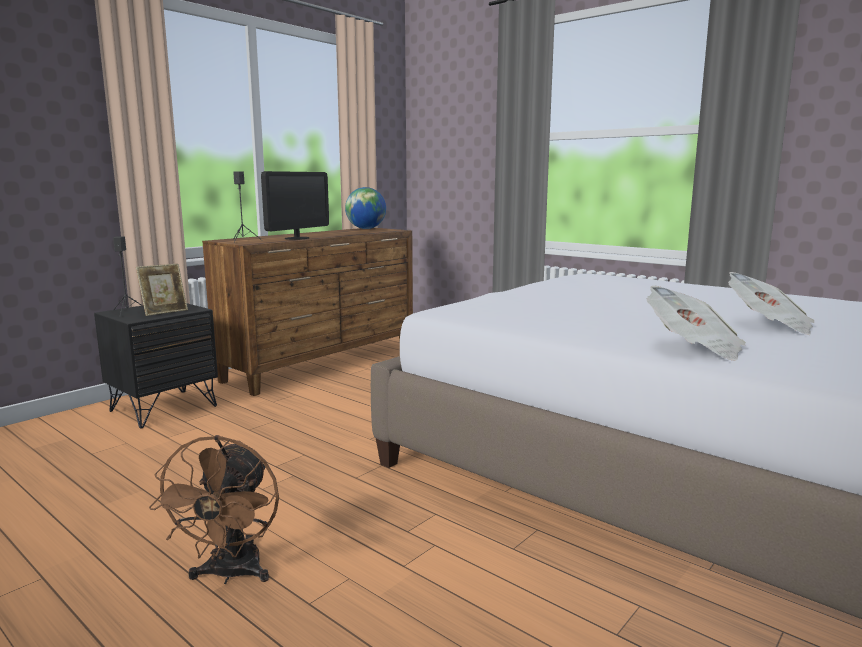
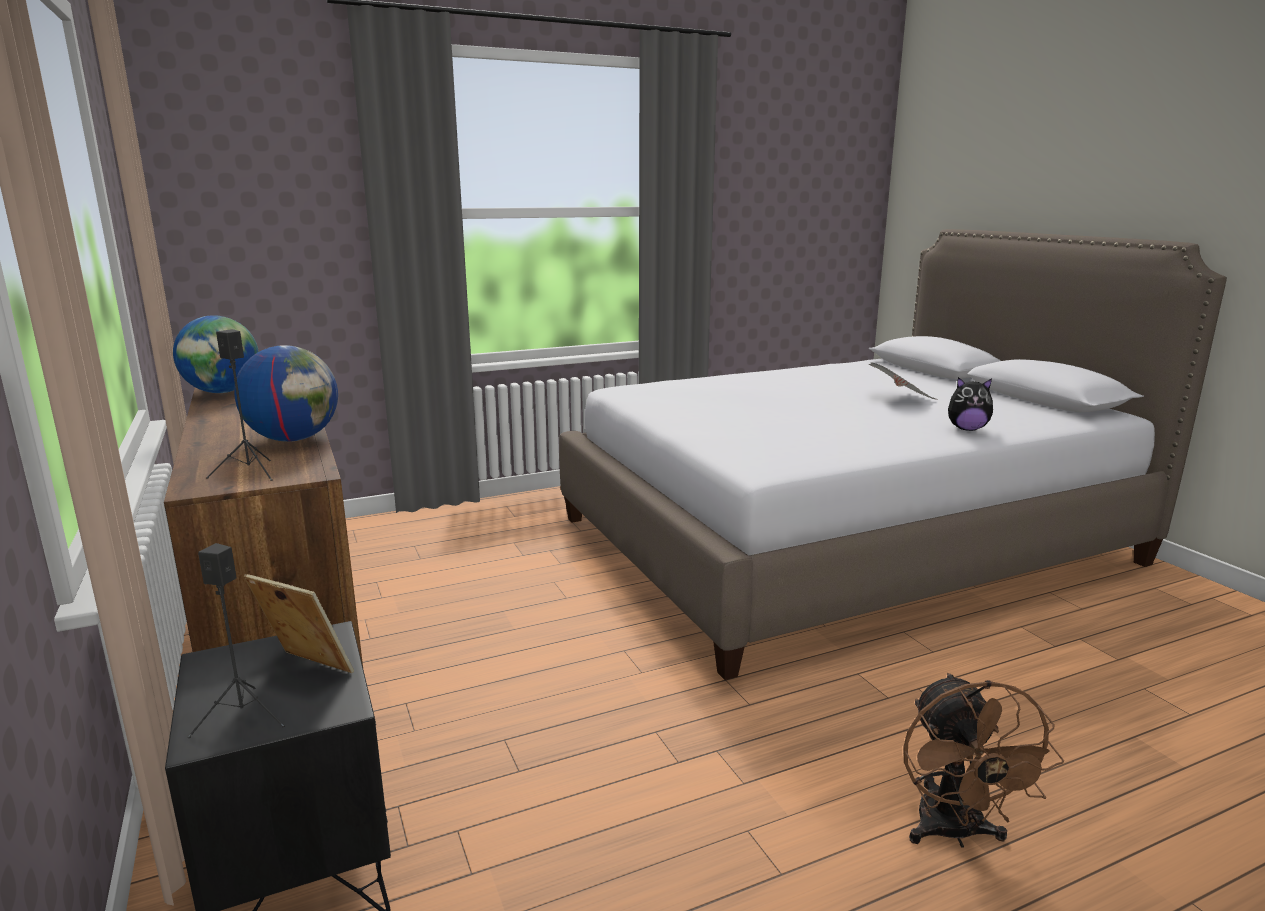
camera: 65 degrees left, 5 degrees up
picture frame [136,264,188,316] -> picture frame turned 45 degrees counterclockwise [244,574,354,673]
brown fan [149,435,279,584] -> brown fan turned 60 degrees clockwise [903,673,1064,848]
monitor [261,171,329,240] -> globe [234,345,338,442]
newspaper [646,286,746,361] -> plush toy [948,377,993,431]

